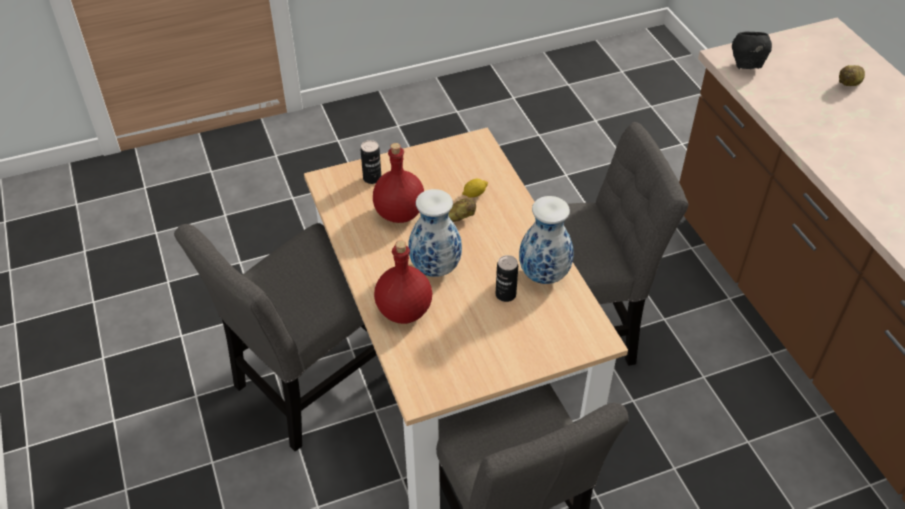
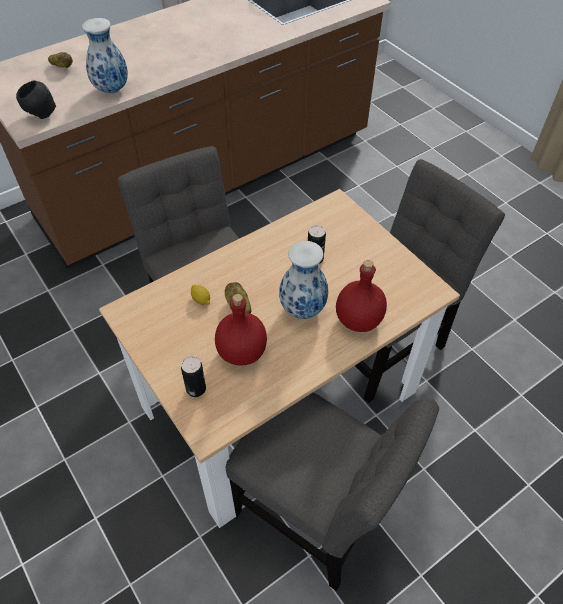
camera: 105 degrees left, 5 degrees up
vase [519,196,574,284] -> vase moved to [82,18,128,94]

